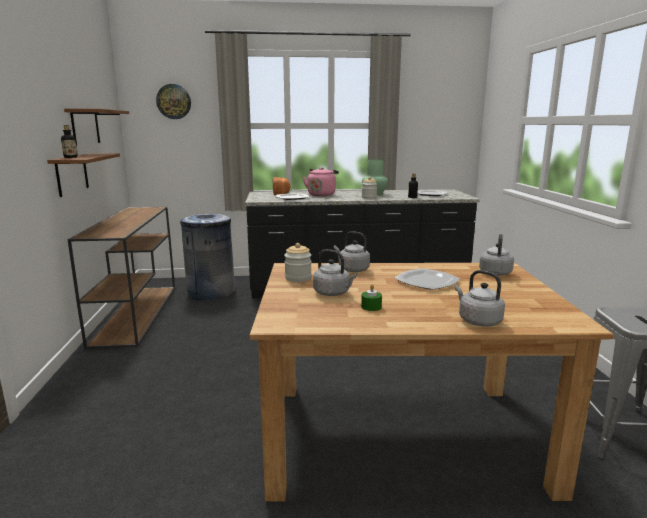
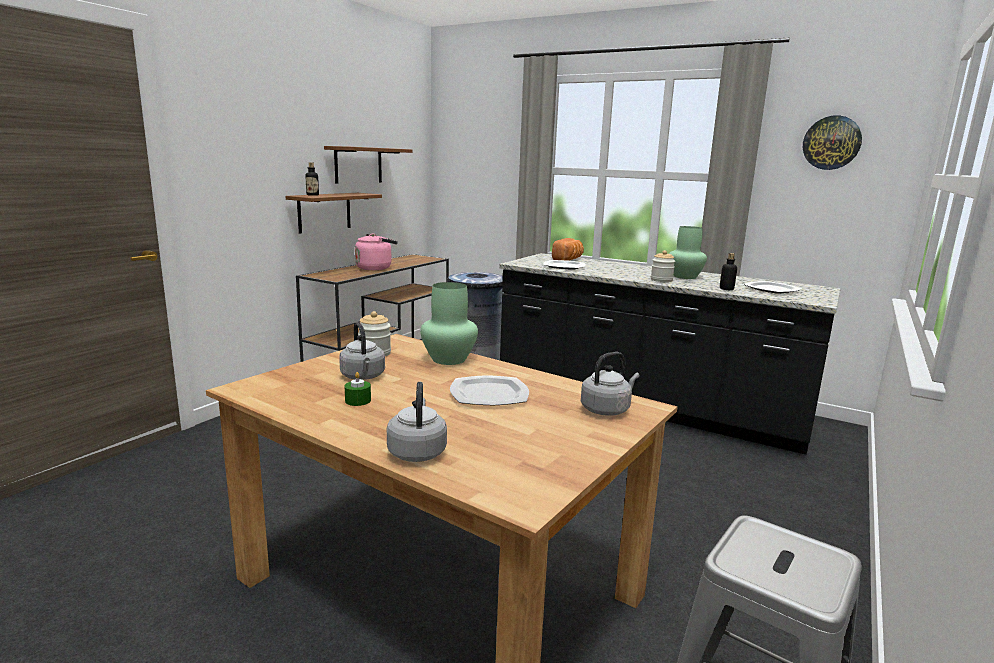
camera: 35 degrees right, 0 degrees up
wall clock [156,84,191,119] -> wall clock moved to [803,116,862,170]
pink kettle [303,167,339,196] -> pink kettle moved to [355,234,398,270]
grey kettle [334,231,370,272] -> green vase [420,282,478,365]

